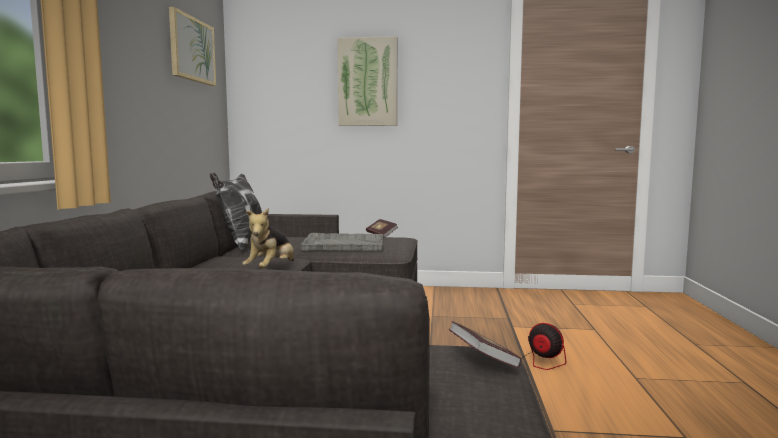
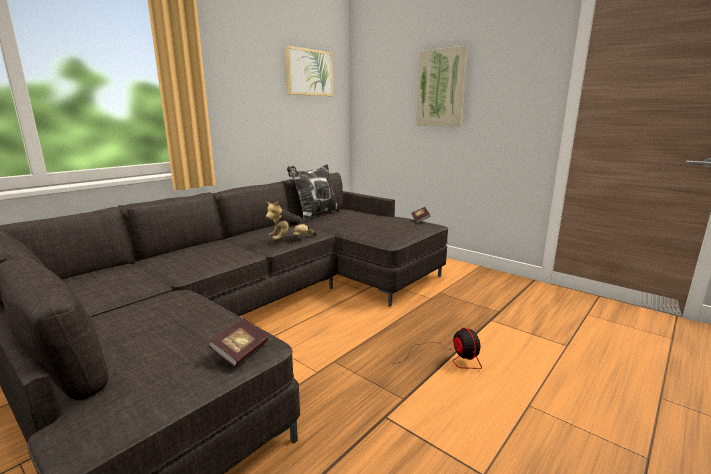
camera: 35 degrees right, 10 degrees up
grey tray [300,233,384,251] -> none

